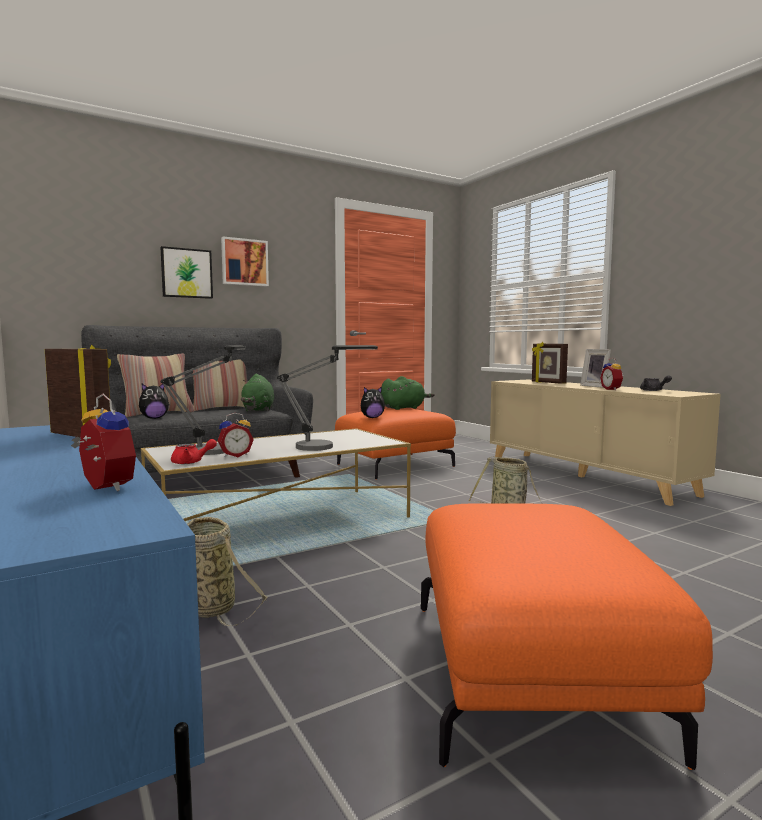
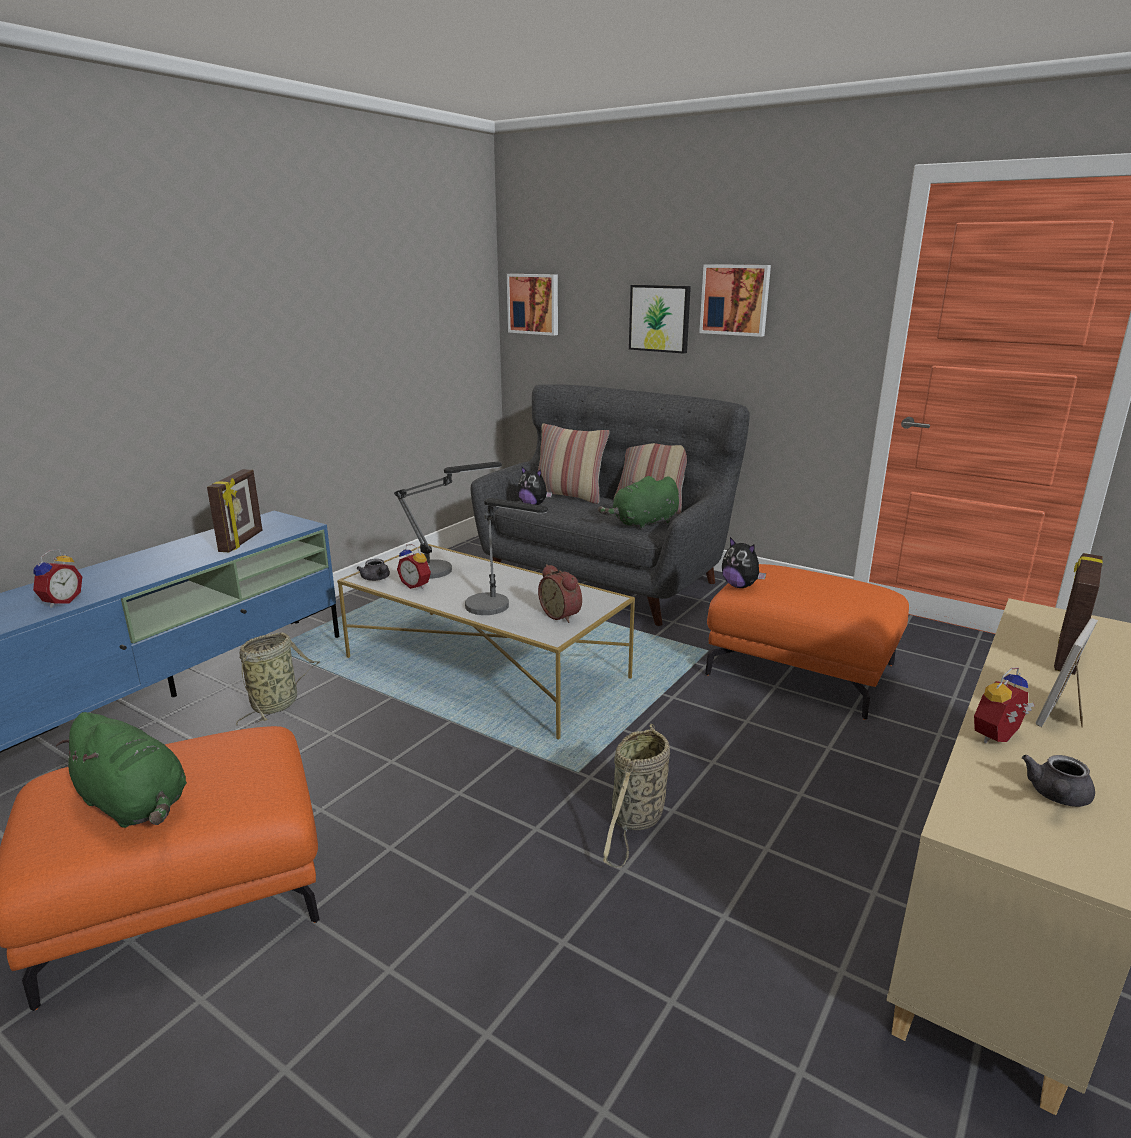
camera: 65 degrees right, 15 degrees up
red teapot [171,439,217,464] -> grey teapot [357,559,390,581]
green plush toy [381,376,435,410] -> green plush toy moved to [56,712,187,828]
none -> picture [507,274,558,336]
none -> alarm clock [538,564,582,623]

